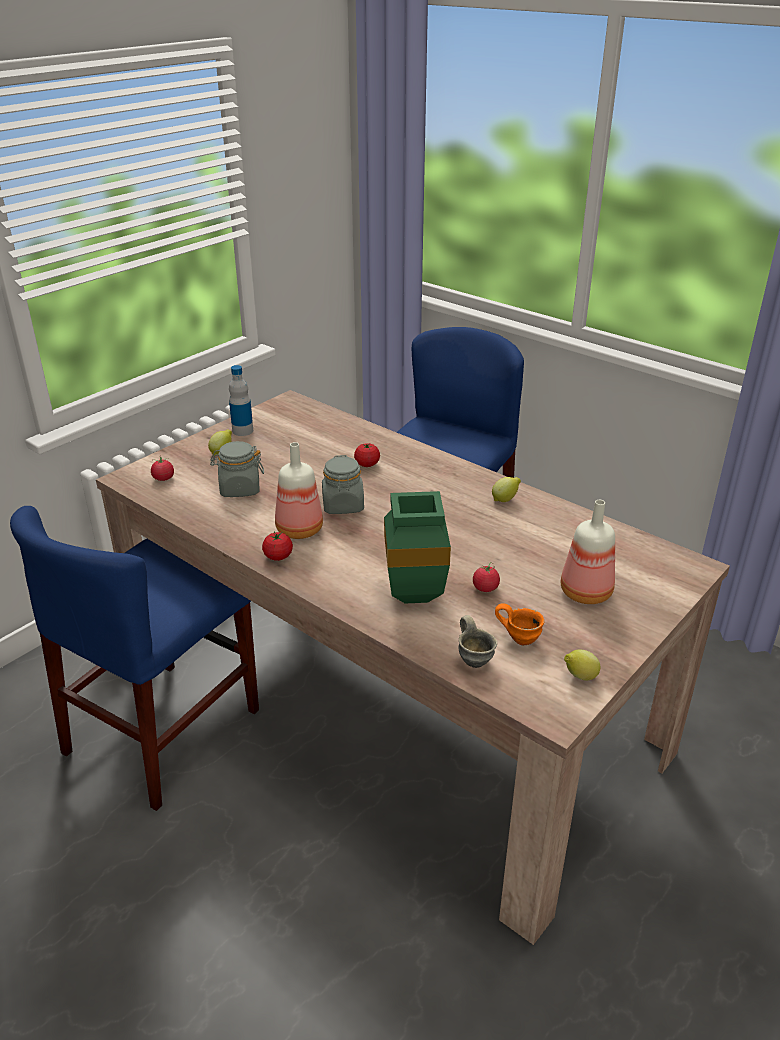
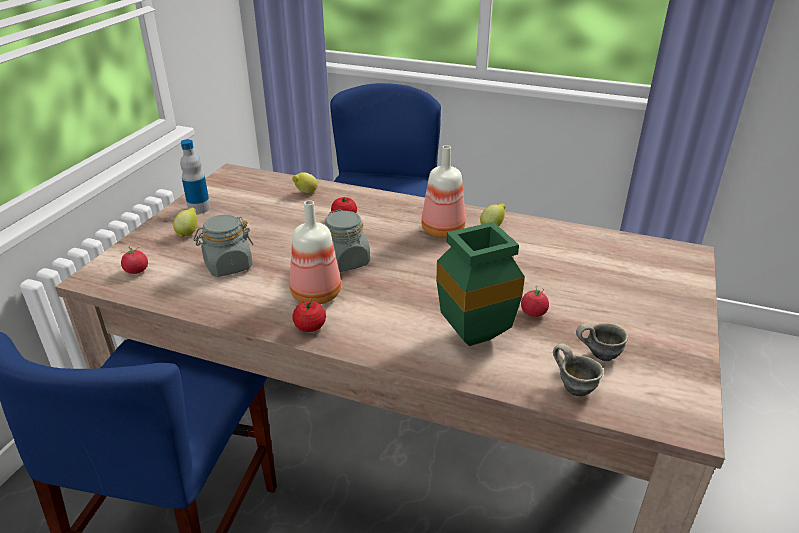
camera: 20 degrees left, 0 degrees up
orange mug [495,603,545,645] -> grey mug [576,323,628,361]
bottle [561,500,615,604] -> bottle moved to [421,145,466,238]
lemon [564,650,600,681] -> lemon moved to [292,172,318,193]

